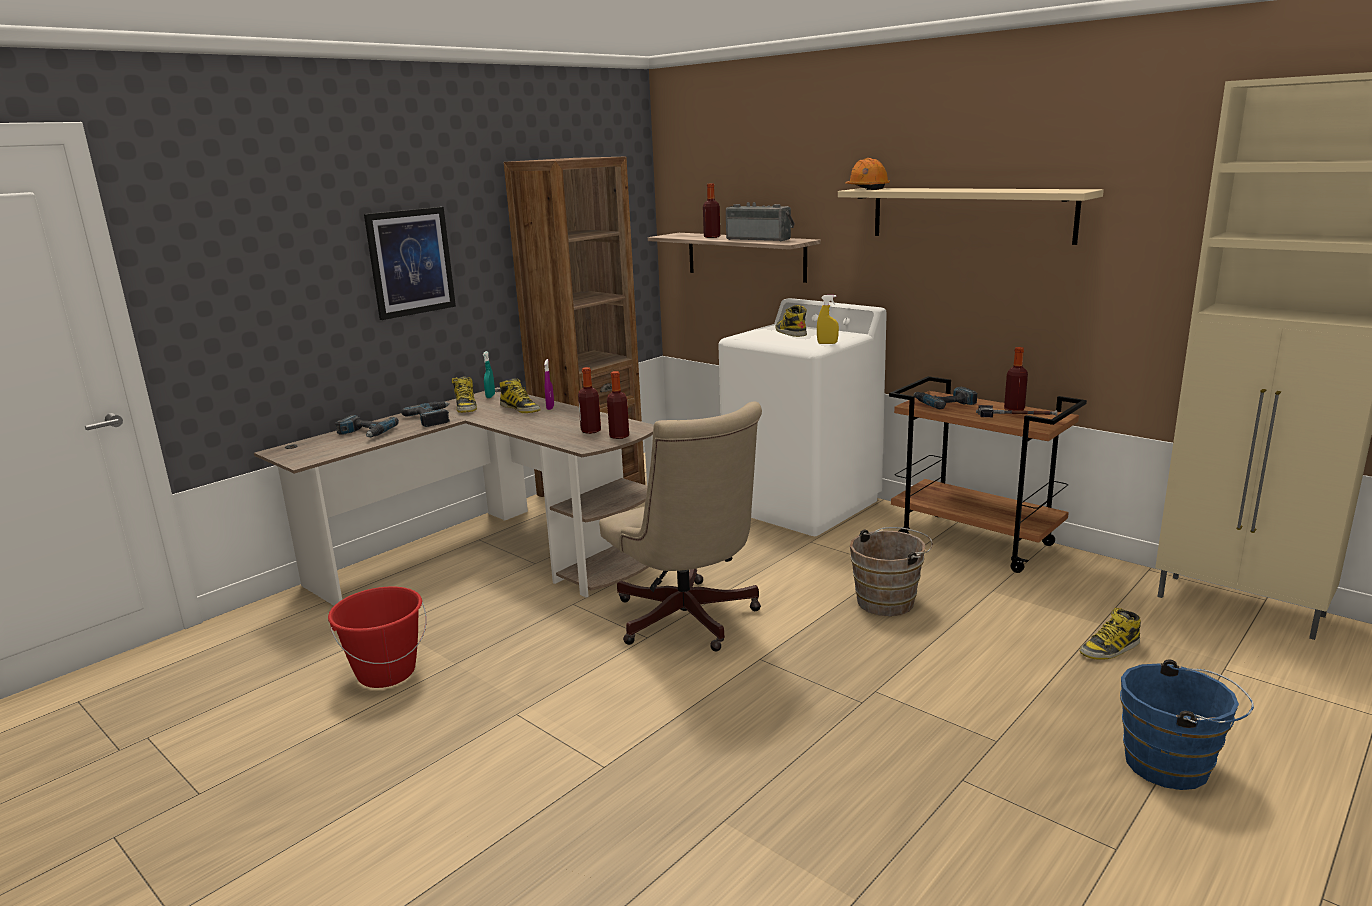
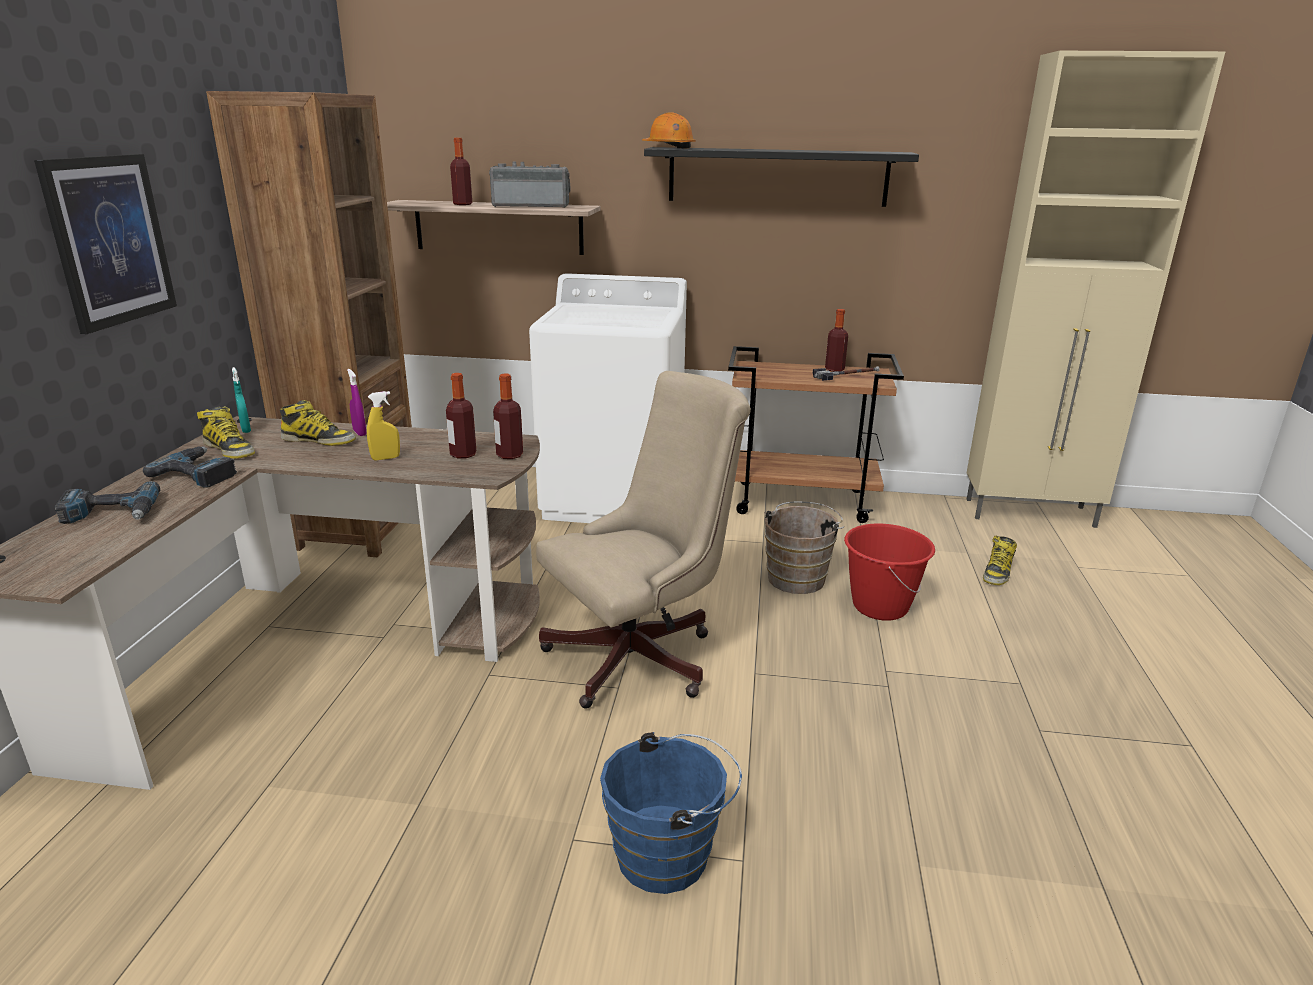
camera: 35 degrees left, 5 degrees up
red bucket [328,586,426,688] -> red bucket moved to [844,523,935,621]
beige office chair [599,401,762,652] -> beige office chair turned 60 degrees counterclockwise [536,371,751,709]
boot [775,305,807,337] -> none
yellow spray bottle [817,295,839,344] -> yellow spray bottle moved to [367,391,400,460]
beige shelf [838,188,1104,245] -> black shelf [644,147,919,207]
power drill [914,387,977,409] -> none
blue bucket [1120,660,1254,790] -> blue bucket moved to [600,732,742,894]

